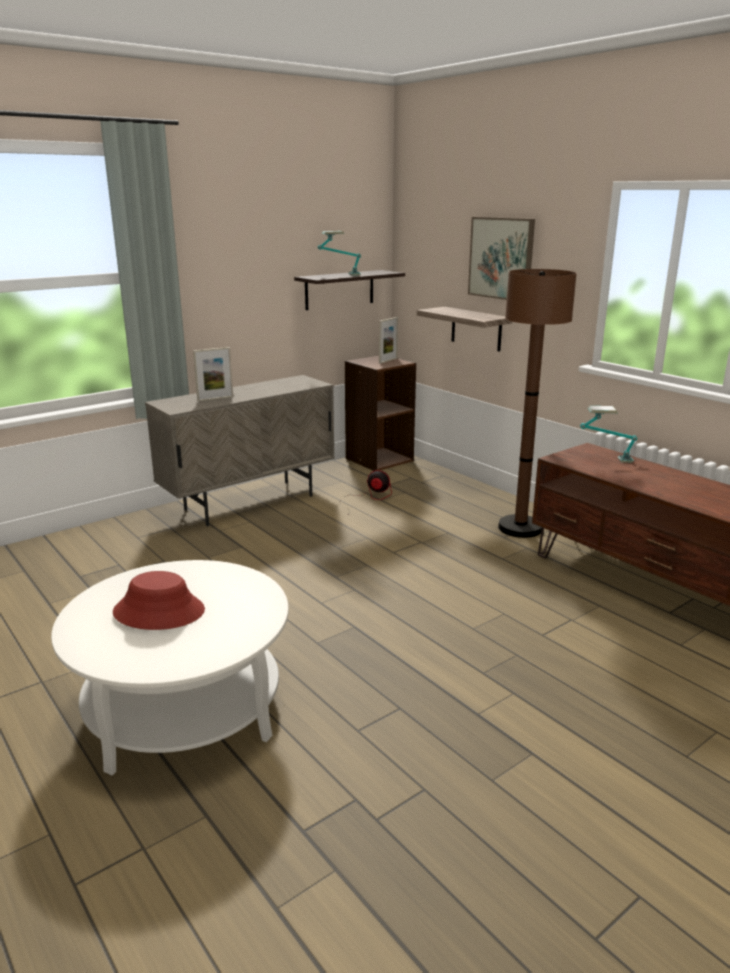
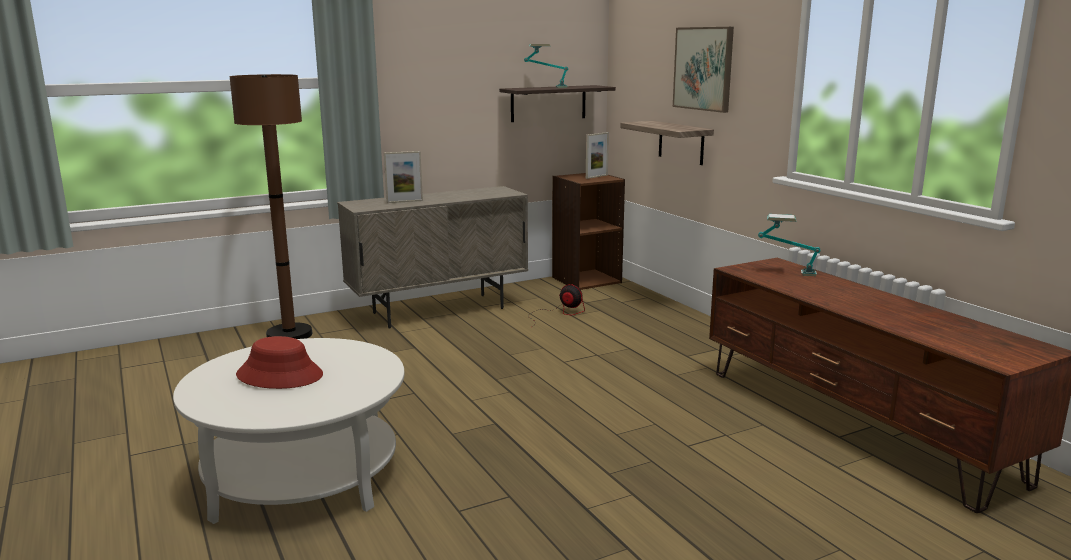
camera: 10 degrees right, 5 degrees down
brown floor lamp [498,269,577,538] -> brown floor lamp moved to [229,74,312,339]

